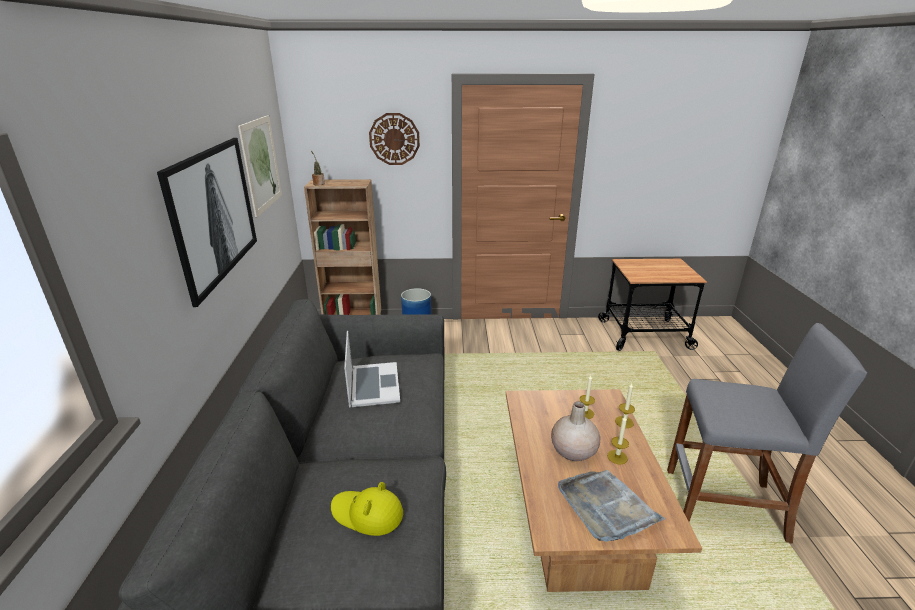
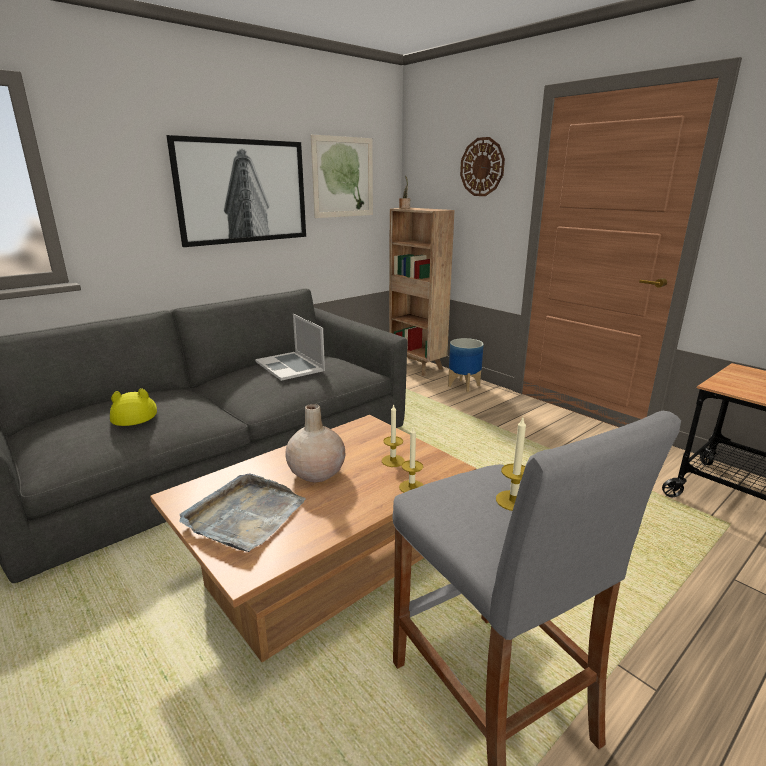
camera: 50 degrees right, 5 degrees down
laptop [344,331,400,407] -> laptop turned 105 degrees clockwise [255,314,325,381]
candle [607,416,629,465] -> candle moved to [496,418,526,511]

